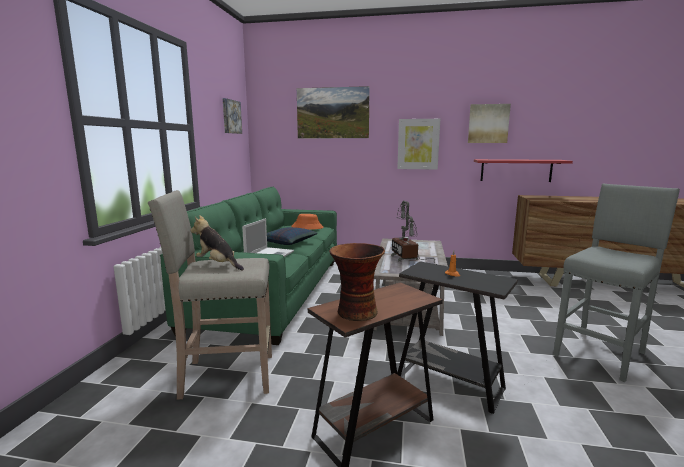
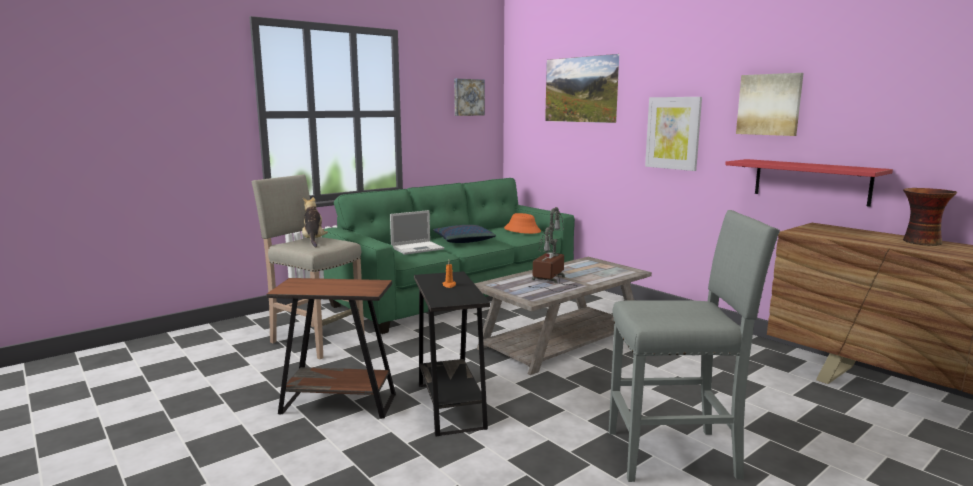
camera: 40 degrees right, 0 degrees up
vase [329,243,385,321] -> vase moved to [903,188,957,246]

